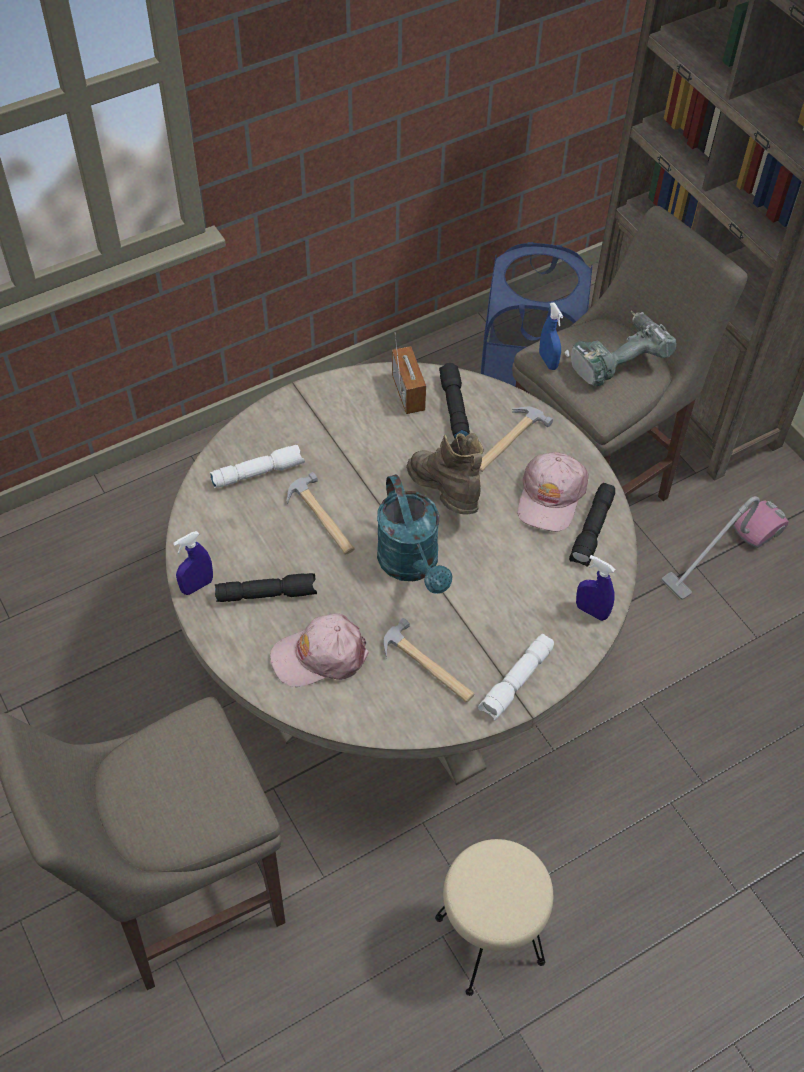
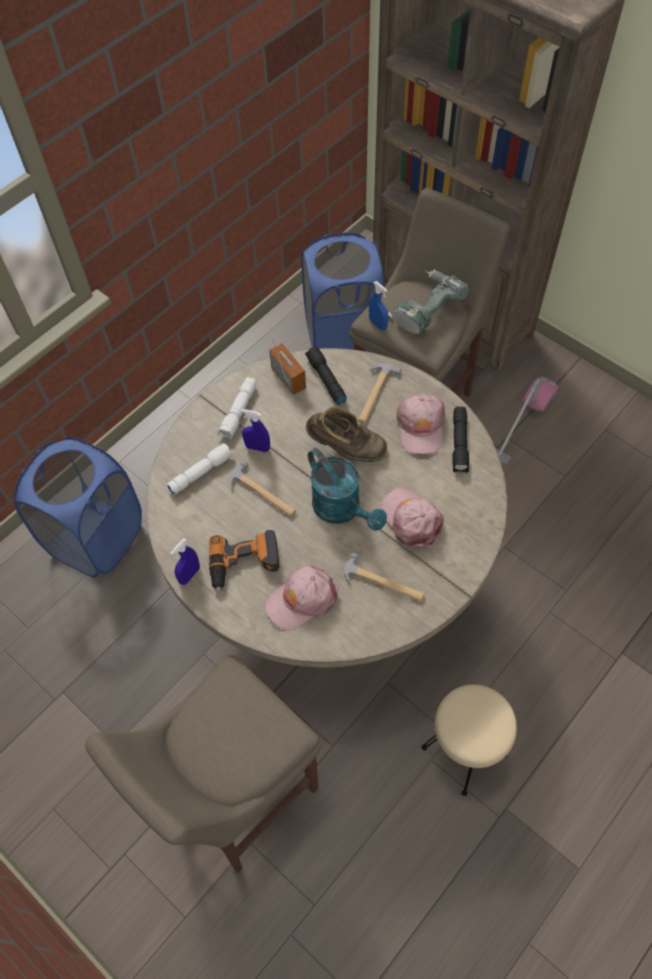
camera: 15 degrees left, 5 degrees up
black flashlight [215,573,317,602] -> power drill [209,530,280,592]
brown boot [406,433,484,514] -> brown boot turned 150 degrees clockwise [306,406,388,462]
white flashlight [478,634,554,721] -> white flashlight moved to [218,377,257,439]
blue spray bottle [576,555,615,621] -> blue spray bottle moved to [241,409,270,452]
none -> blue laundry basket [14,437,142,578]
none -> pink cap [380,488,444,548]

